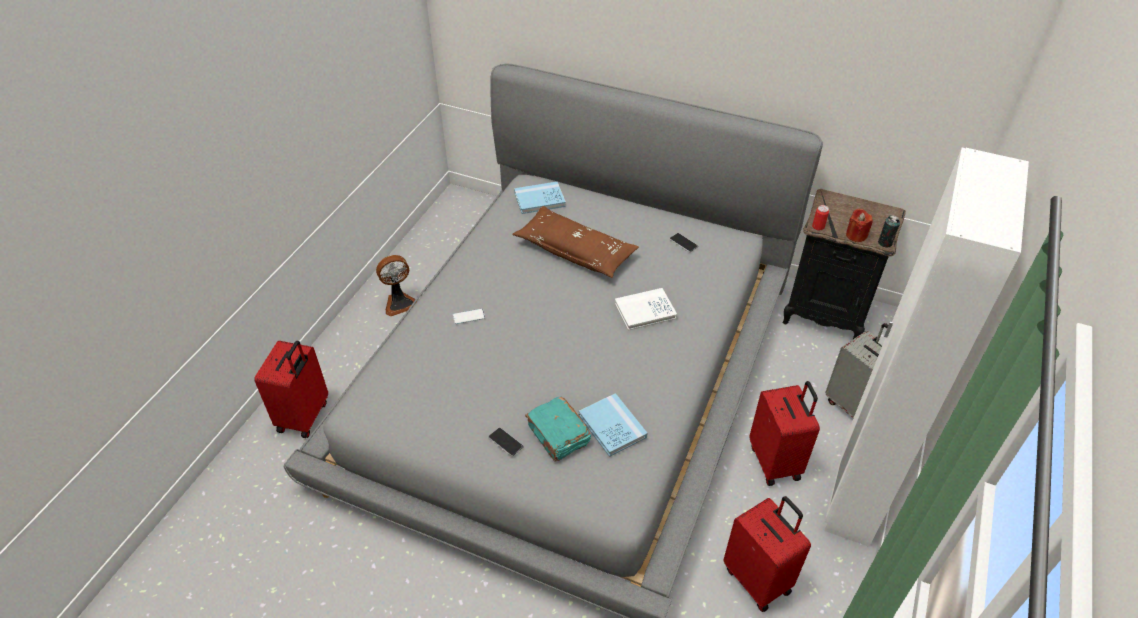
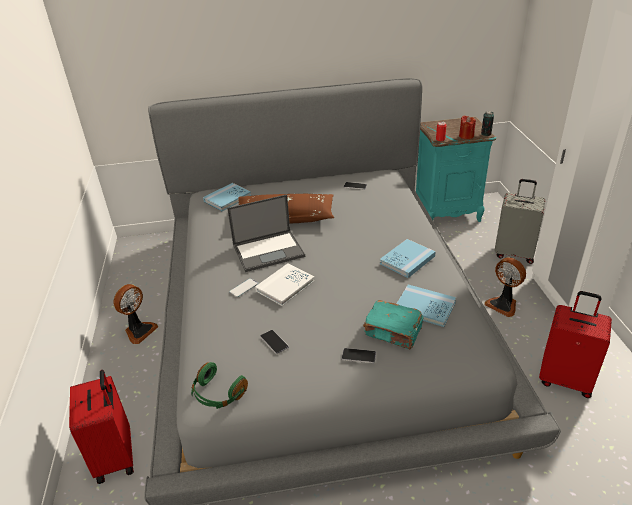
camera: 30 degrees left, 10 degrees down
white book [615,288,677,331] -> white book moved to [255,263,315,307]
red suitcase [749,381,820,486] -> fan [485,257,526,317]
black nightstand [783,189,906,339] -> turquoise nightstand [416,117,496,222]
none -> green headphones [191,362,248,409]
none -> laptop [227,194,305,272]
none -> phone [260,330,289,354]
none -> blue book [380,239,436,278]

